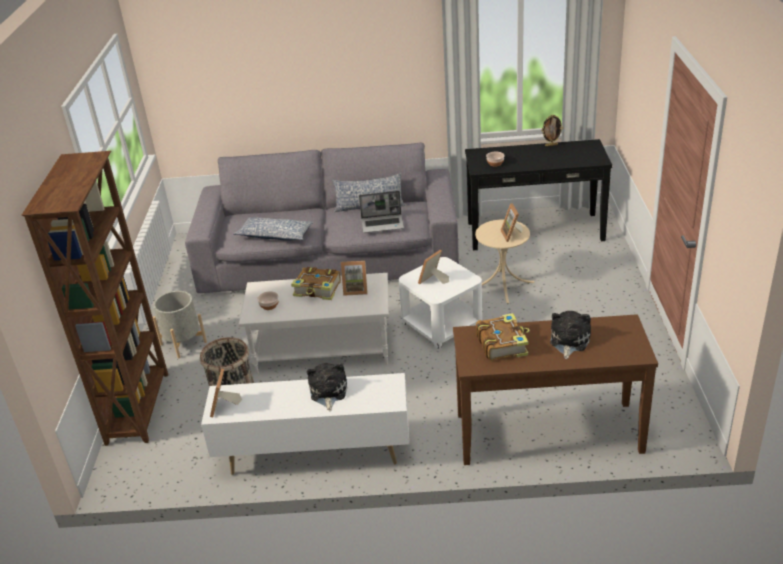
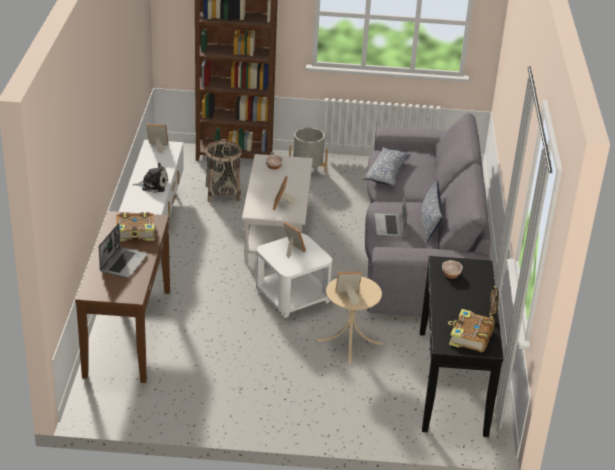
camera: 90 degrees right, 0 degrees up
book [291,267,341,300] -> book moved to [448,309,495,352]
plush toy [550,311,591,359] -> laptop [99,223,148,278]

